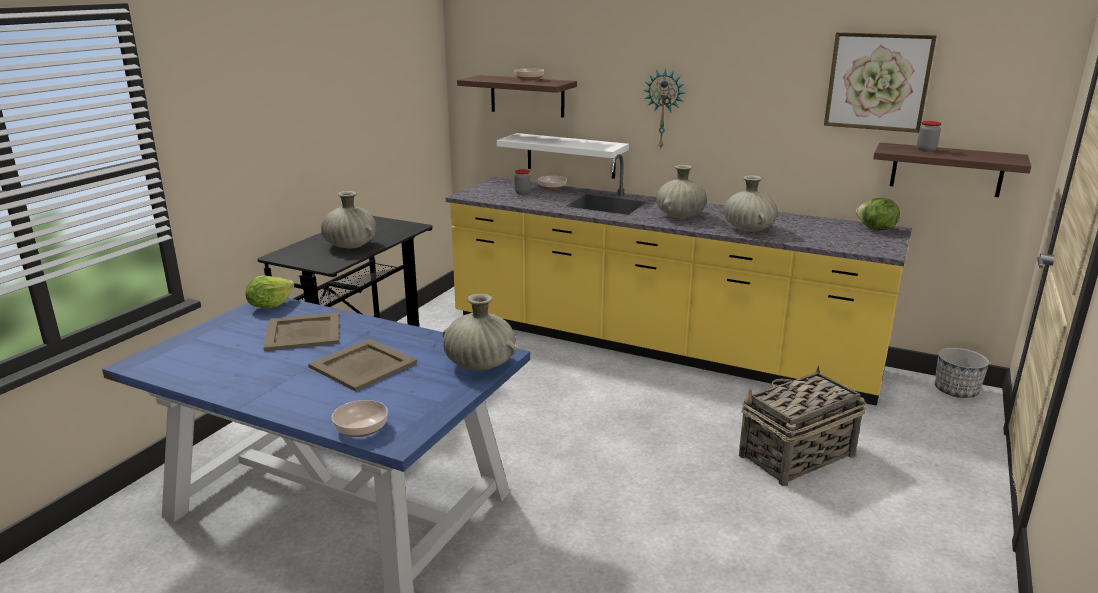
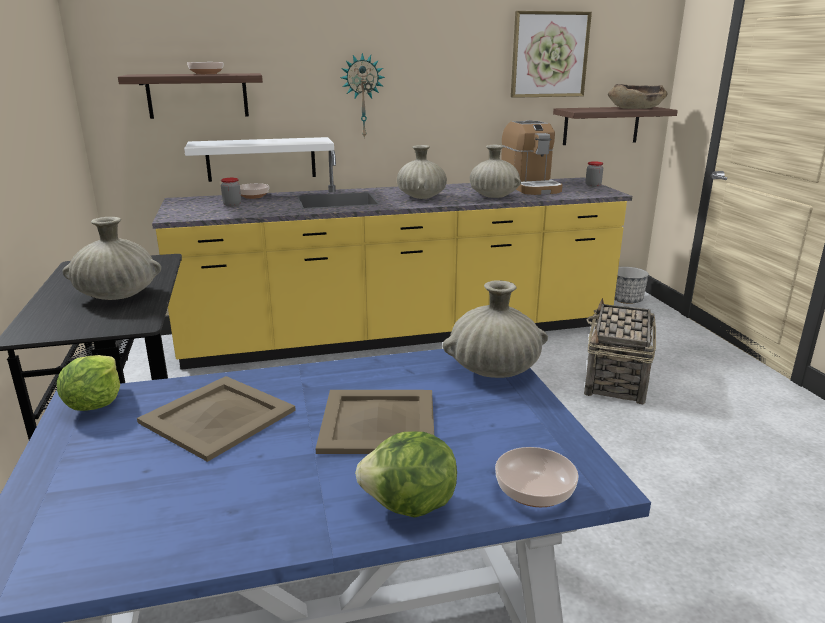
camera: 40 degrees left, 0 degrees up
lettuce [856,198,900,230] -> lettuce moved to [355,431,457,518]
jar [917,121,941,152] -> jar moved to [585,161,603,187]
none -> coffee machine [501,120,563,195]
none -> brown bowl [608,84,667,109]

